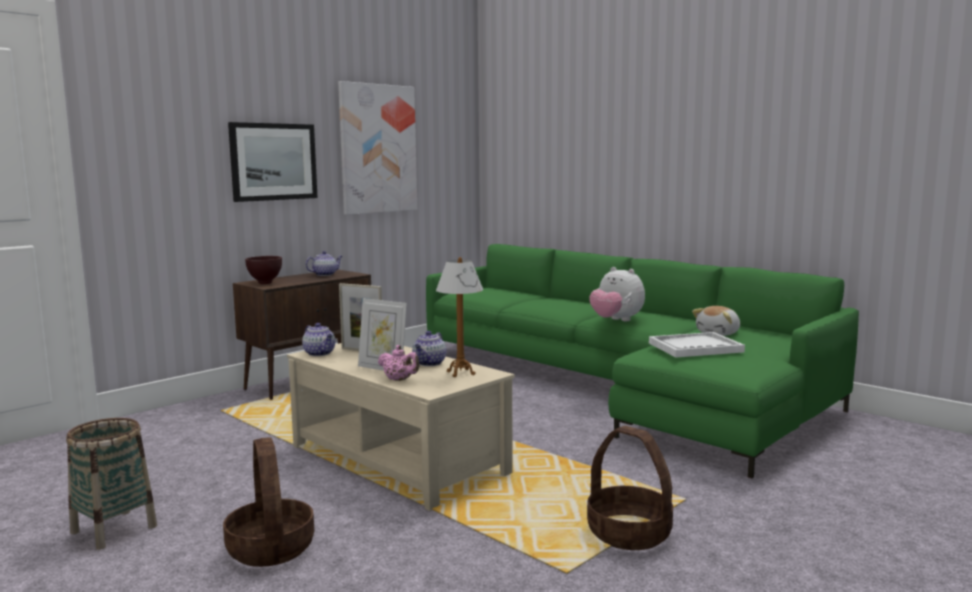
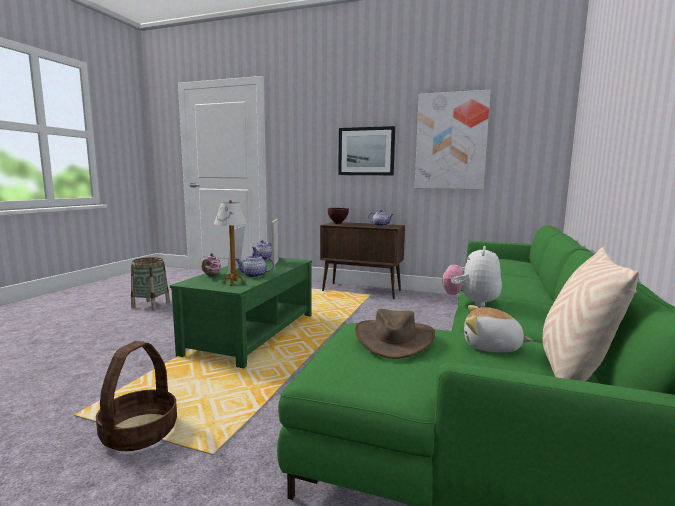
camera: 65 degrees right, 0 degrees up
basket [223,437,314,567] -> none
beige coffee table [287,343,515,511] -> green coffee table [170,257,312,368]
white tray [649,332,745,357] -> brown hat [355,309,435,359]
none -> beige pillow [543,246,639,381]

